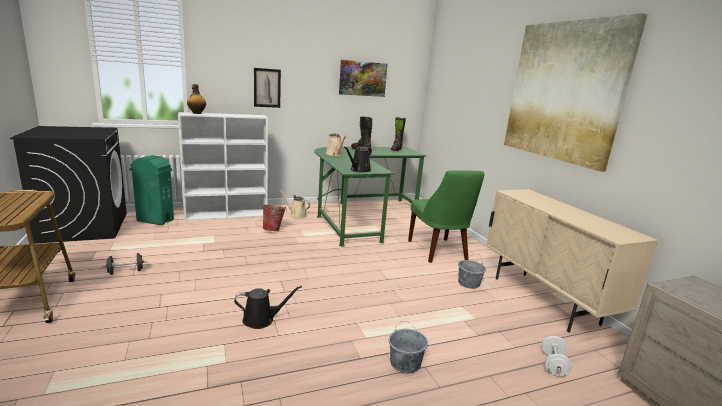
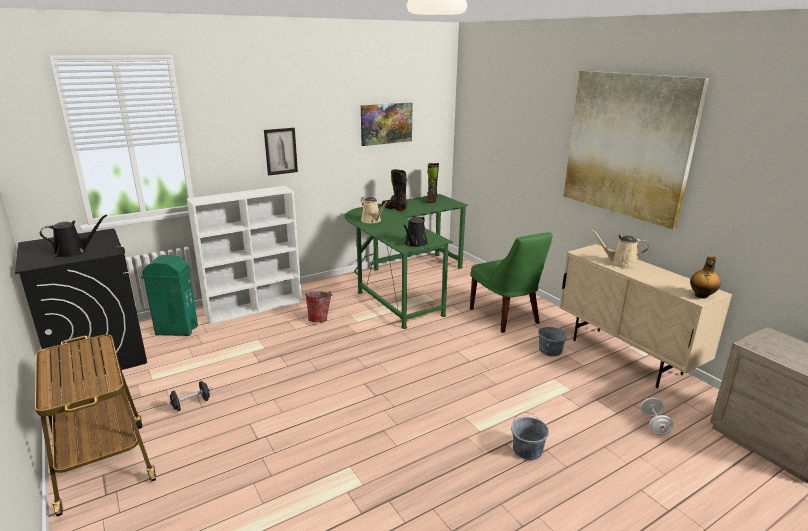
camera: 10 degrees left, 5 degrees up
bottle [187,84,206,114] -> bottle moved to [690,256,721,299]
black watering can [234,286,302,329] -> black watering can moved to [40,215,107,257]
beige watering can [280,190,310,219] -> beige watering can moved to [591,229,649,269]

